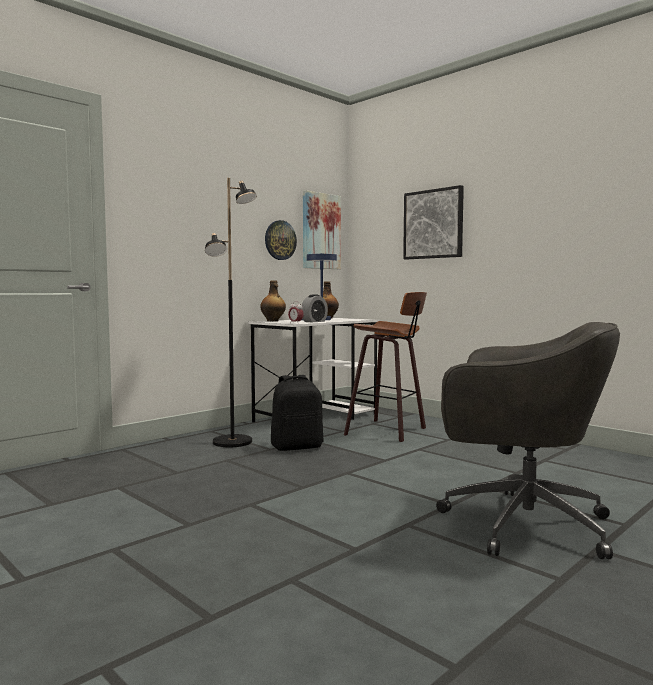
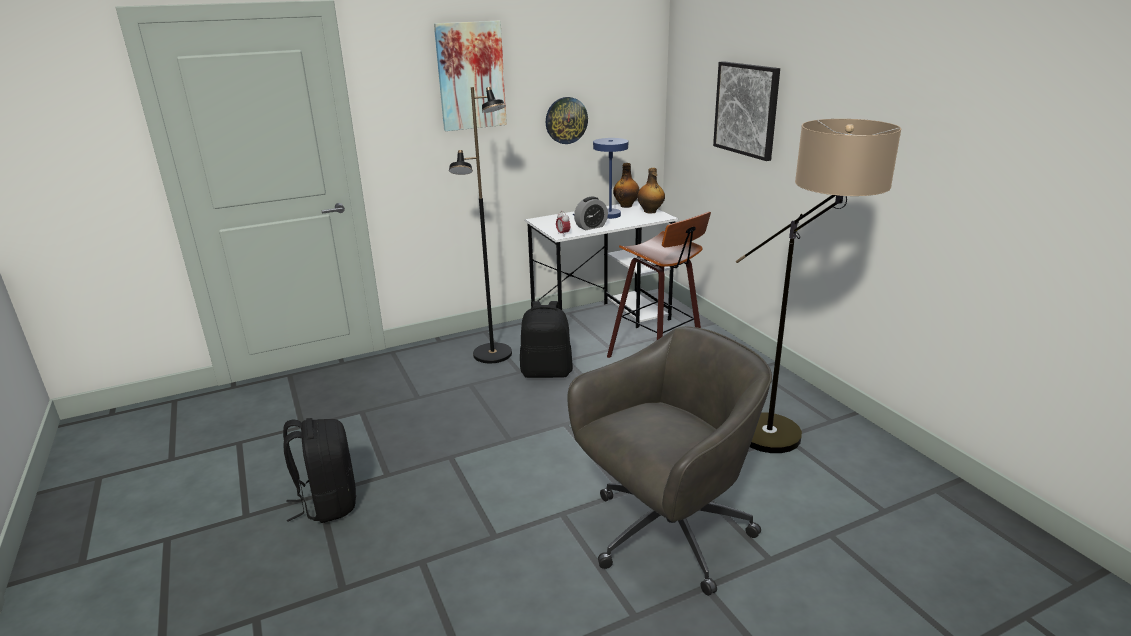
camera: 20 degrees right, 20 degrees up
bottle [260,280,286,321] -> bottle moved to [637,168,665,213]
picture [303,190,341,269] -> picture moved to [434,21,507,131]
grey office chair [436,322,620,559] -> grey office chair turned 75 degrees counterclockwise [568,326,772,596]
none -> black backpack [283,418,356,523]
none -> floor lamp [736,119,902,453]

